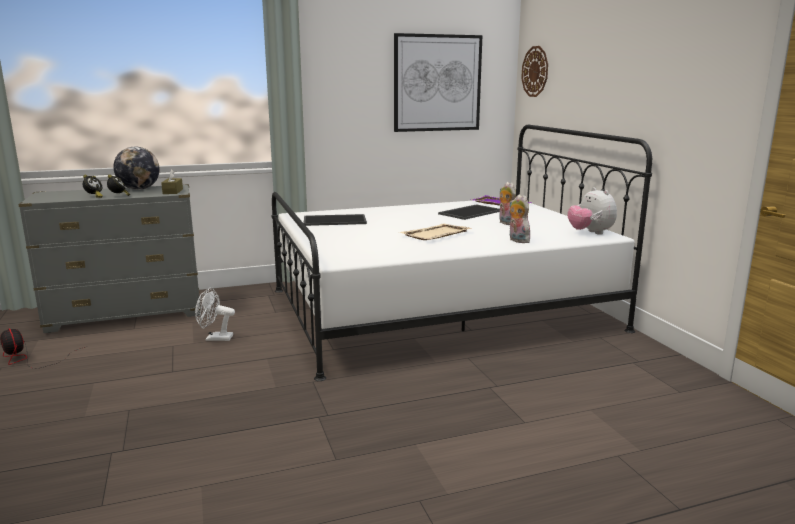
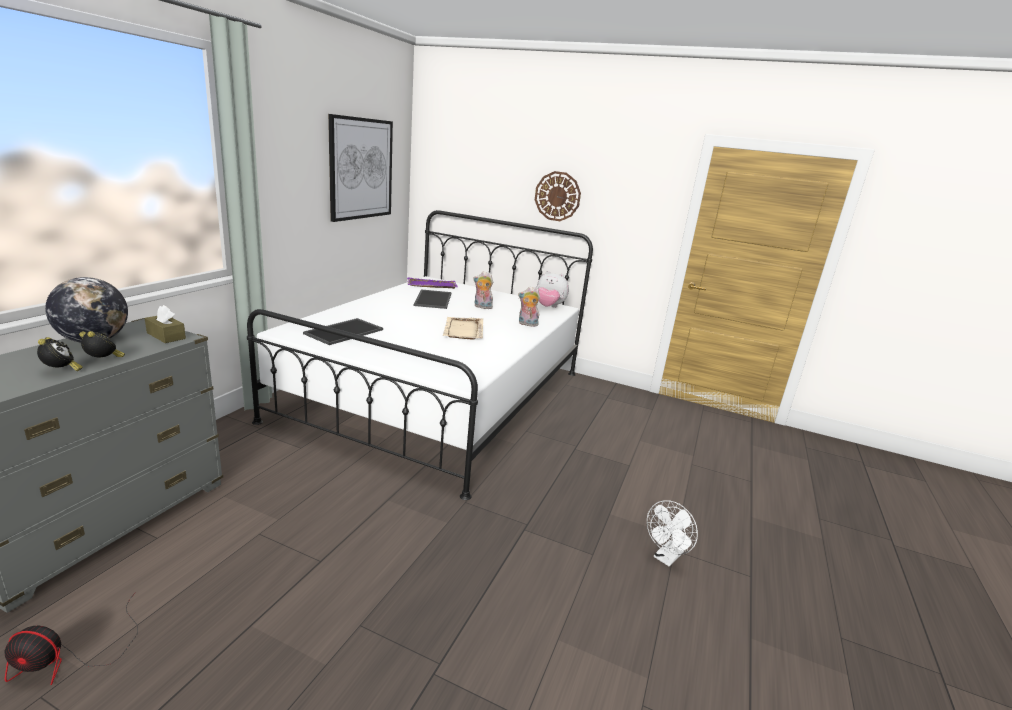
camera: 50 degrees left, 5 degrees up
white fan [195,287,235,341] -> white fan moved to [647,500,698,567]
wall clock [521,46,548,97] -> wall clock moved to [535,171,581,221]

